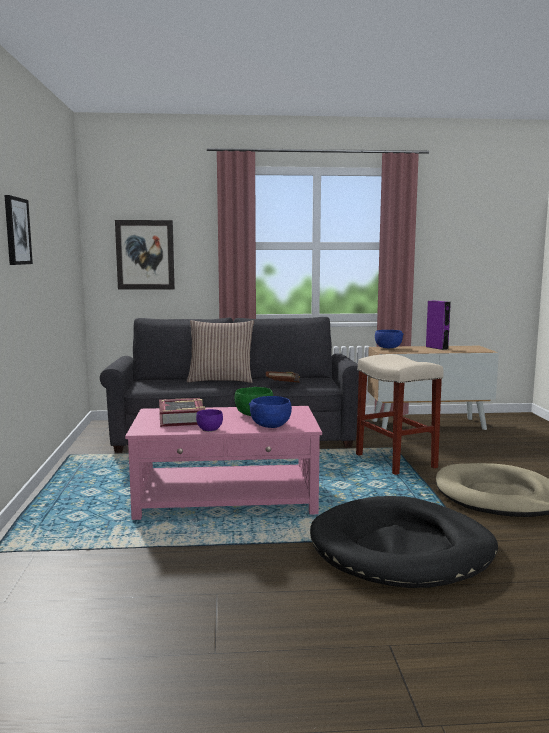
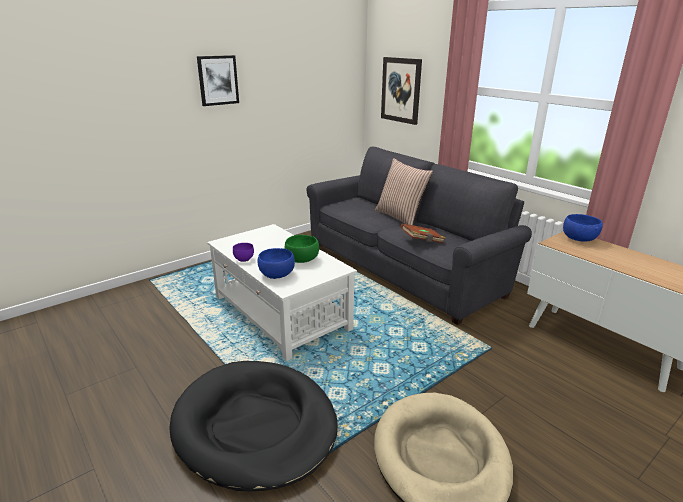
camera: 55 degrees right, 15 degrees up
pink coffee table [125,406,322,520] -> white coffee table [207,224,357,361]
book [159,398,205,427] -> none
beige stool [356,354,444,475] -> none
purple speaker [426,301,451,350] -> none

